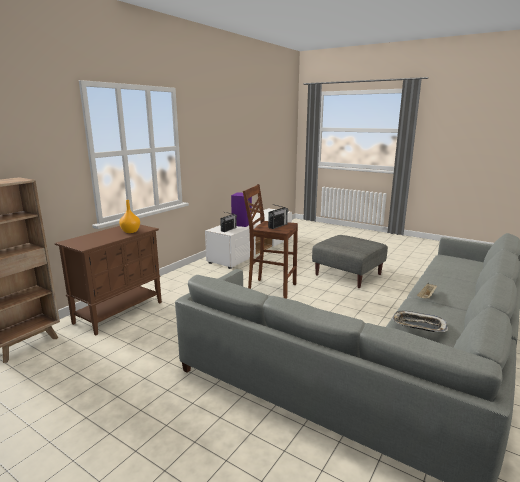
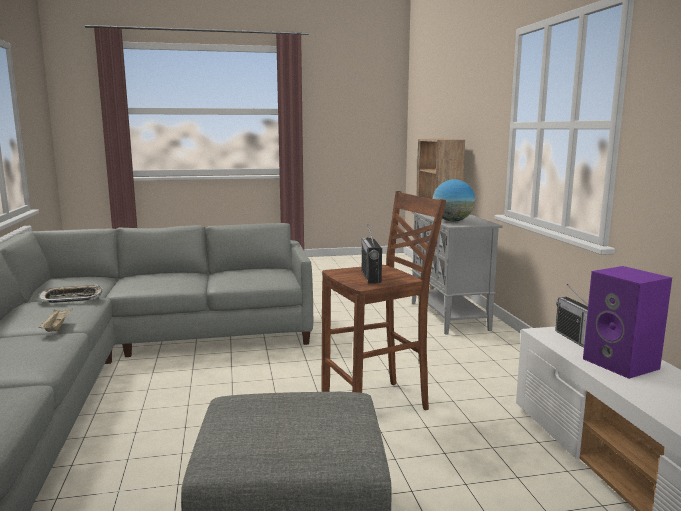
camera: 135 degrees right, 5 degrees down
brown cabinet [55,225,162,336] -> grey cabinet [411,212,503,335]
orange vase [119,200,140,233] -> globe [433,179,475,222]

